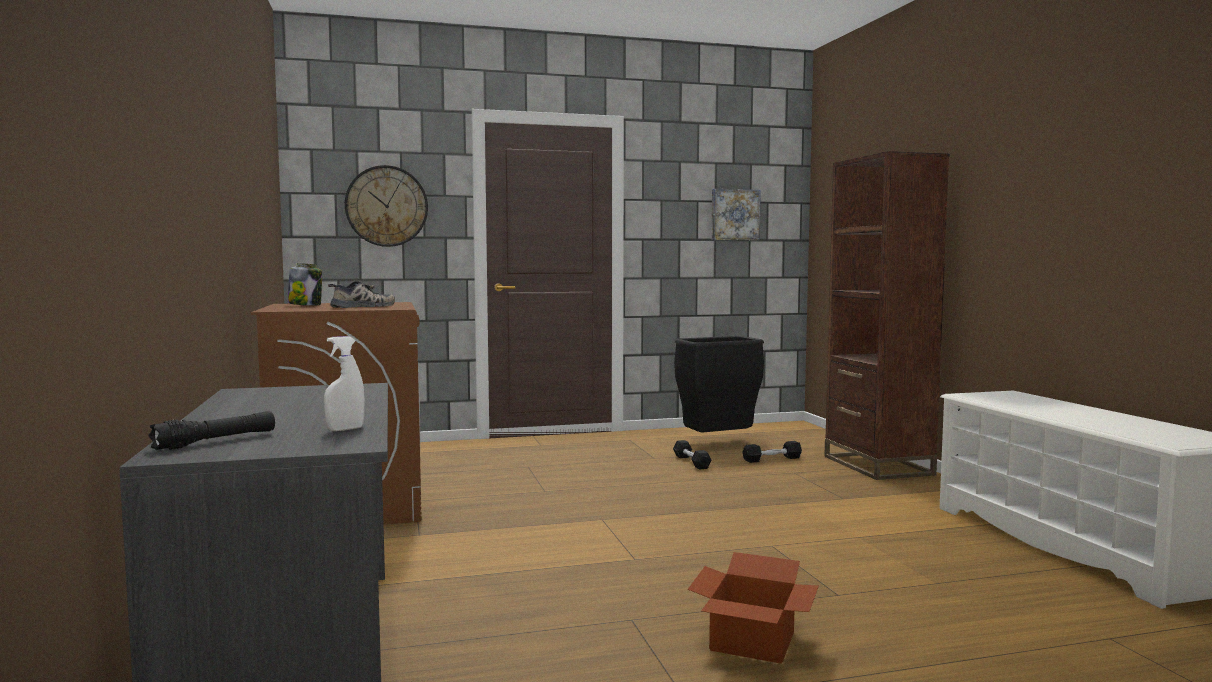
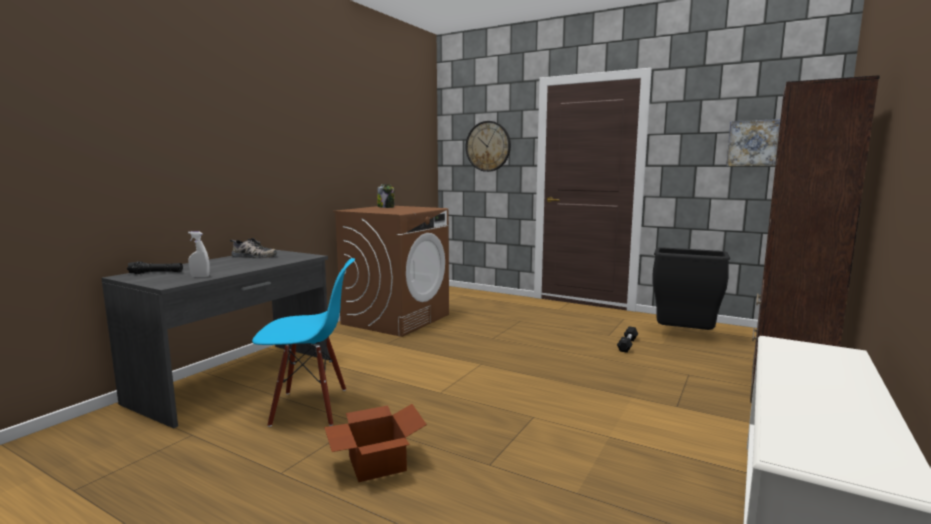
camera: 45 degrees right, 5 degrees up
shoe [328,281,395,308] -> shoe moved to [230,238,277,258]
black dumbbell [742,441,802,463] -> none
none -> blue chair [252,258,355,427]

